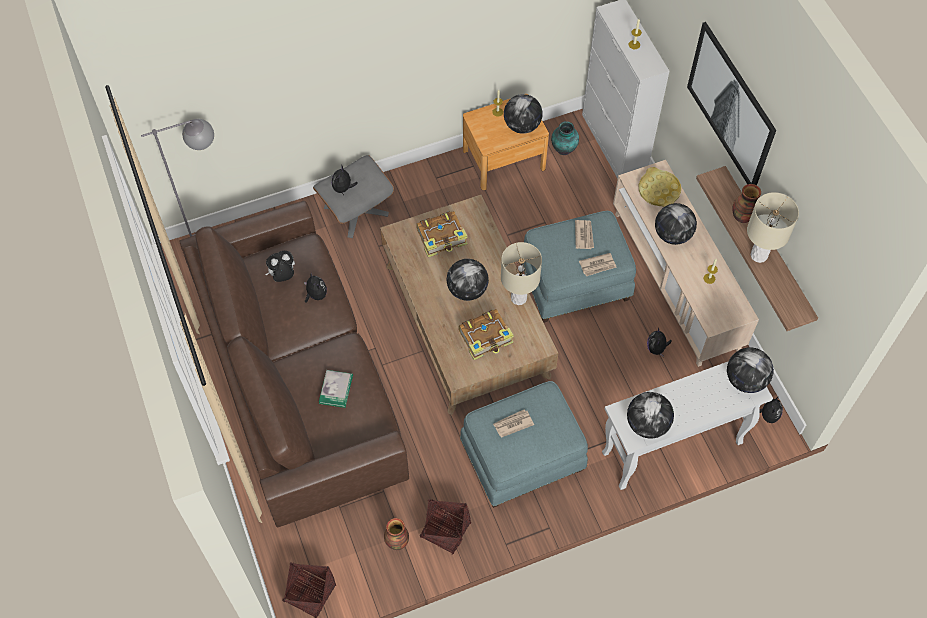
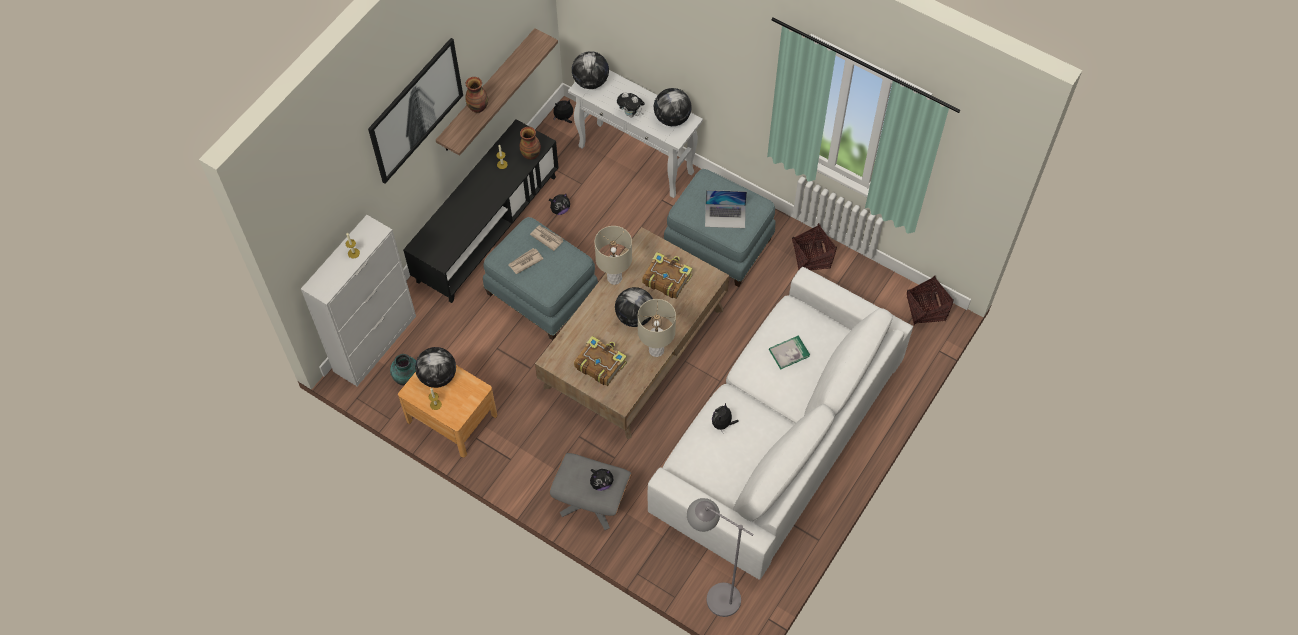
camera: 125 degrees left, 0 degrees up
brown sofa [179,201,409,528] -> white sofa [648,267,913,580]
plush toy [266,251,295,282] -> plush toy moved to [617,92,645,118]
vase [384,518,409,550] -> vase moved to [520,127,541,160]
newspaper [493,409,534,438] -> laptop [705,190,747,228]
beige tv stand [613,160,759,367] -> black tv stand [403,119,559,303]
yellow tray [639,167,681,207] -> none
globe [655,203,697,245] -> none
beige table lamp [747,192,799,263] -> beige table lamp moved to [638,299,676,357]

